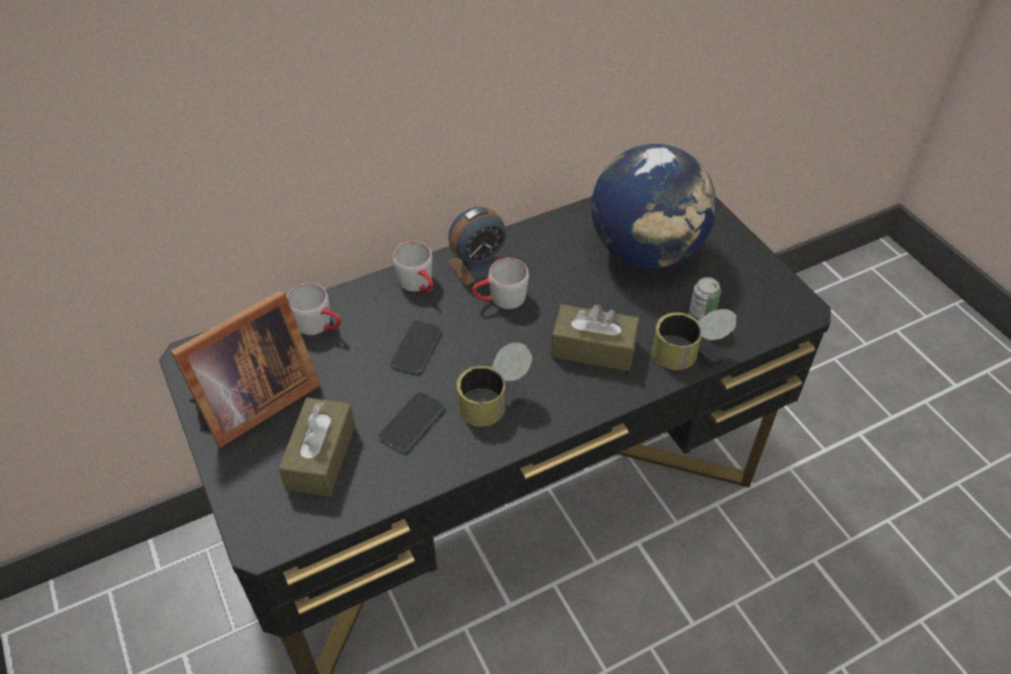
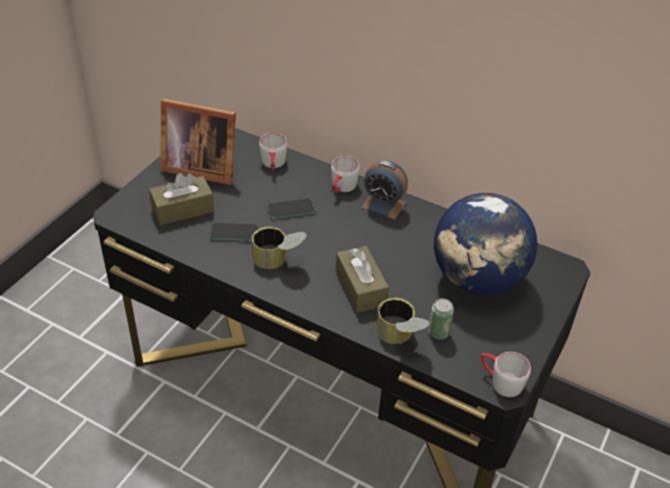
camera: 55 degrees right, 5 degrees down
grey mug [472,258,529,309] -> grey mug moved to [481,352,531,397]

